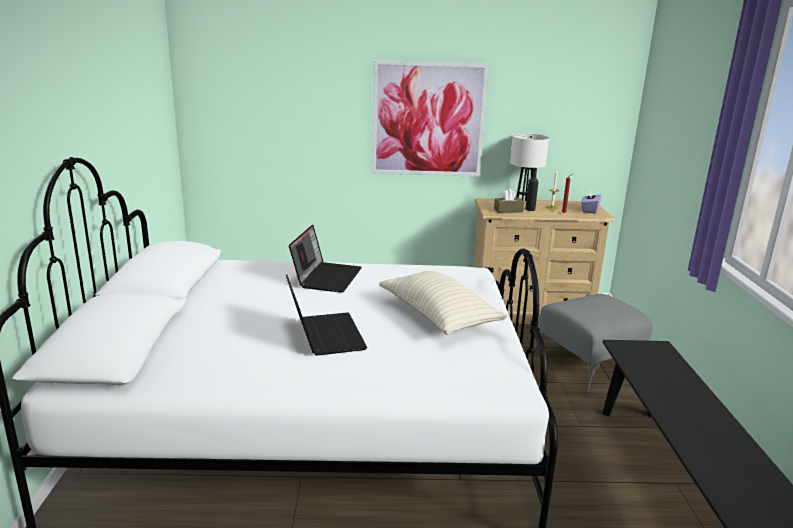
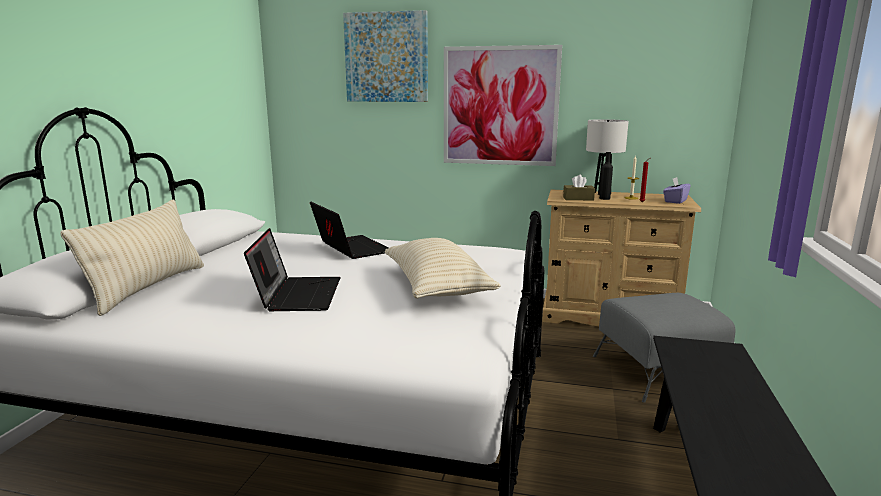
camera: 15 degrees right, 5 degrees down
laptop [289,225,362,293] -> laptop turned 60 degrees counterclockwise [310,202,389,259]
none -> beige pillow [61,199,204,316]
none -> picture [343,10,428,102]

